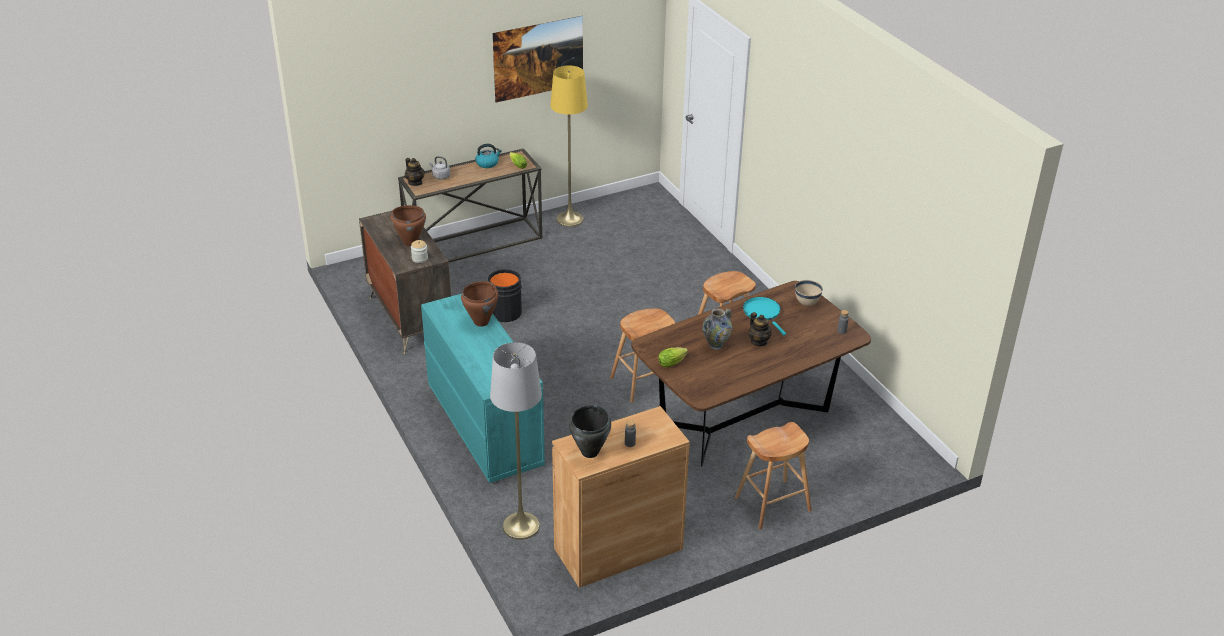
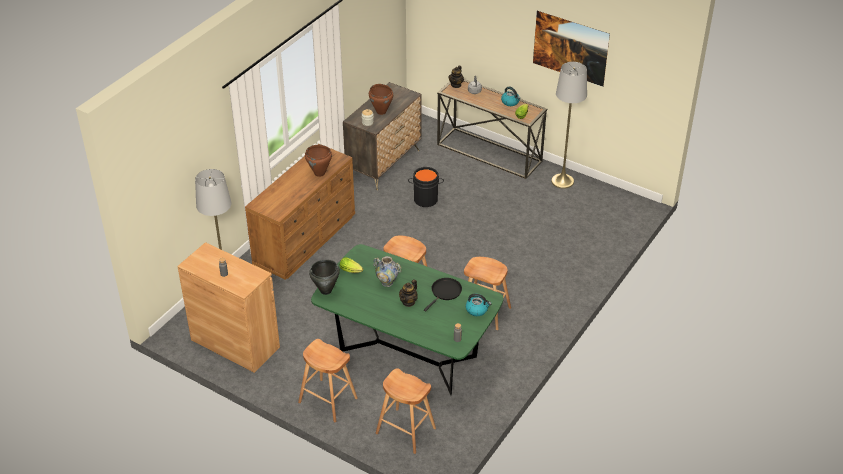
camera: 60 degrees right, 5 degrees up
turquoise dresser [421,294,545,483] -> brown dresser [245,144,355,280]
yellow floor lamp [550,66,588,227] -> grey floor lamp [551,62,587,189]
black cooking pot [569,404,611,458] -> black cooking pot moved to [309,260,340,295]
brown dining table [631,281,871,467] -> green dining table [311,244,503,395]
turquoise frying pan [743,297,786,335] -> black frying pan [424,278,462,311]
beige bowl [795,280,823,306] -> kettle [466,294,492,316]
none -> brown stool [376,368,436,454]

